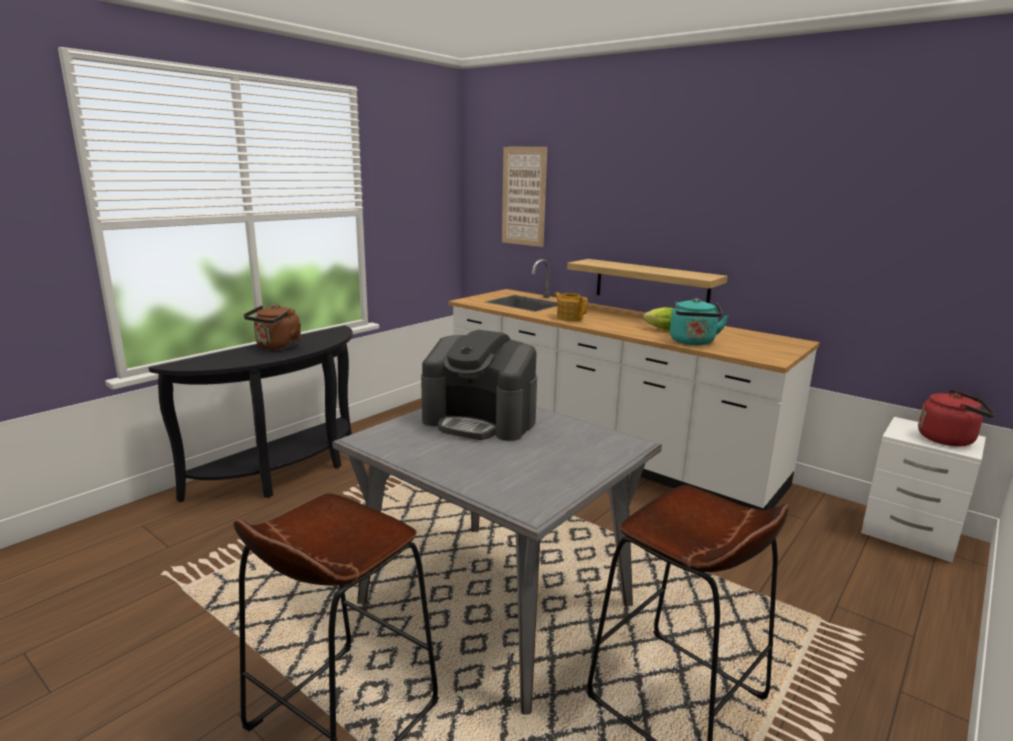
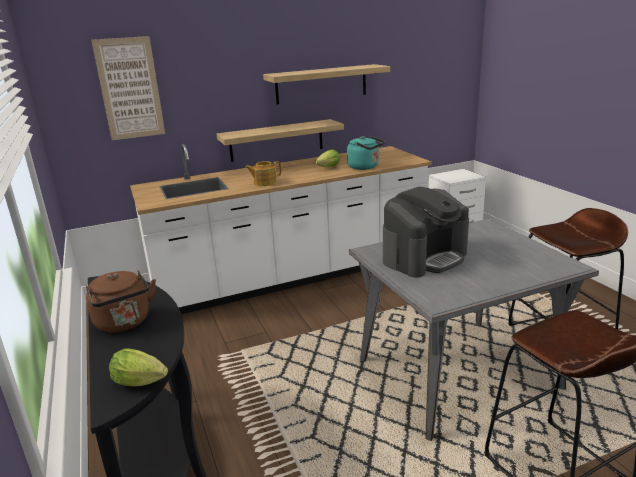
camera: 60 degrees left, 5 degrees up
red kettle [918,390,995,446] -> none
none -> lettuce [109,348,168,386]
none -> shelf [263,64,390,105]

